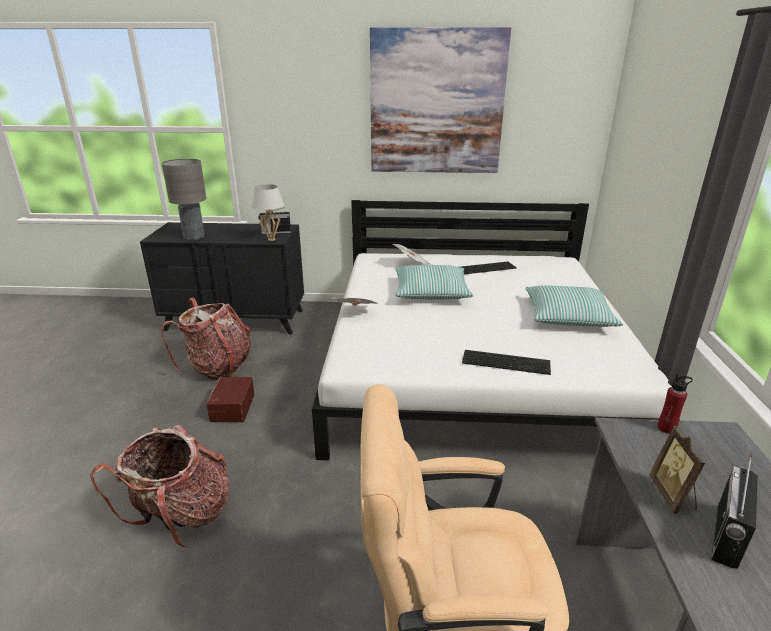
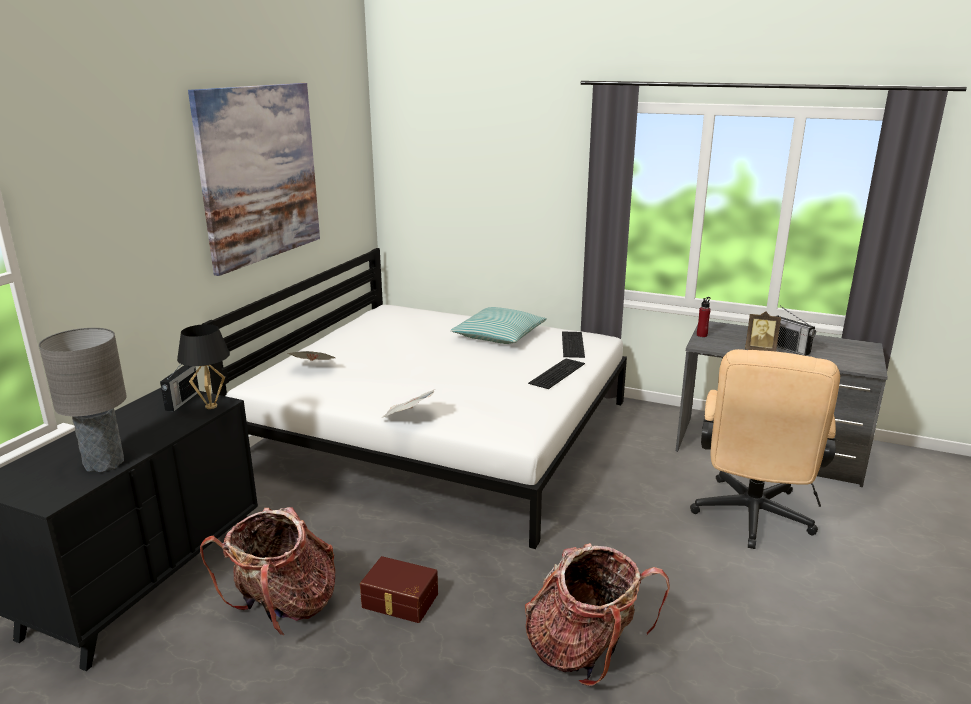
camera: 70 degrees left, 5 degrees down
white table lamp [252,184,285,241] -> black table lamp [177,324,230,409]
pillow [395,265,474,299] -> none
keyboard [461,262,517,274] -> keyboard moved to [562,331,585,358]

